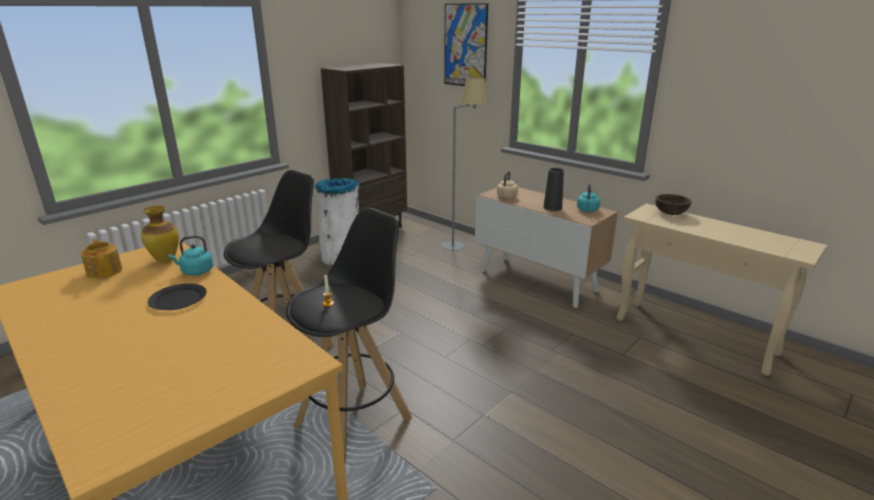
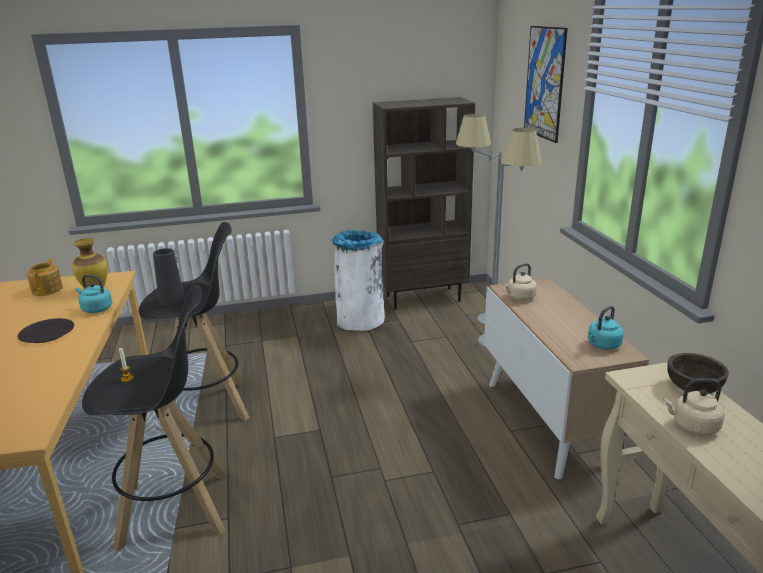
camera: 35 degrees right, 0 degrees up
black vase [543,168,564,211] -> black vase moved to [153,248,185,307]
none -> grey floor lamp [456,114,501,325]
none -> beige kettle [663,378,725,435]

